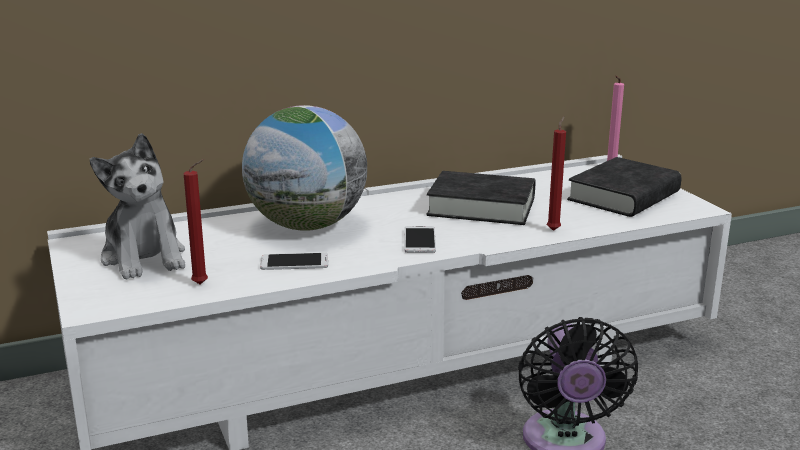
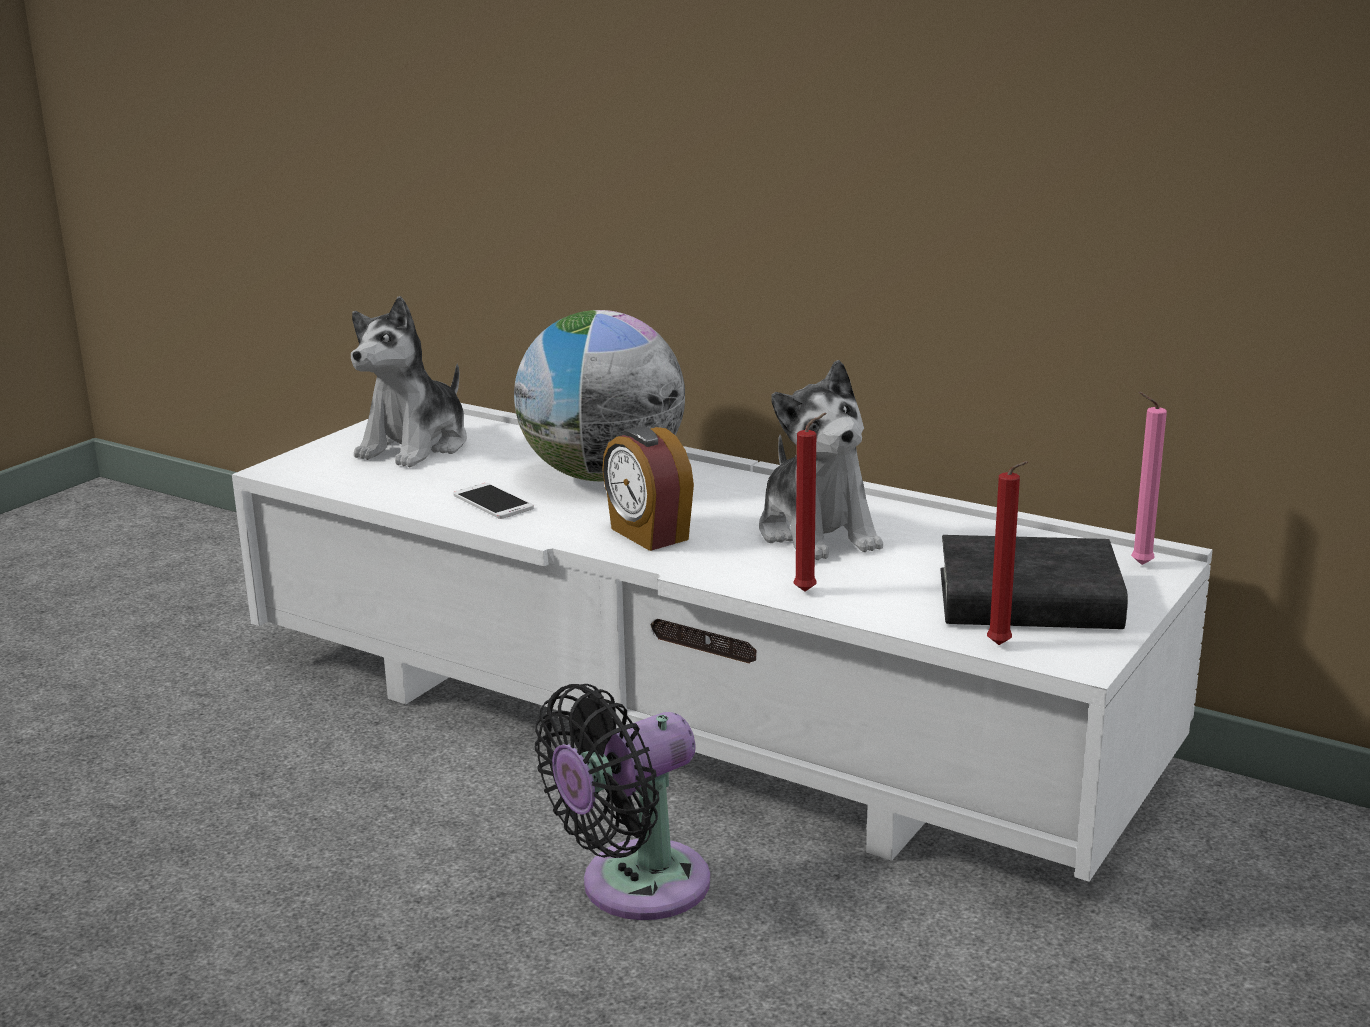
camera: 55 degrees right, 0 degrees up
red candle [184,159,208,284] -> red candle moved to [987,461,1028,645]
phone [404,226,436,253] -> alarm clock [602,426,694,551]
black book [426,171,536,225] -> plush toy [759,360,883,560]

